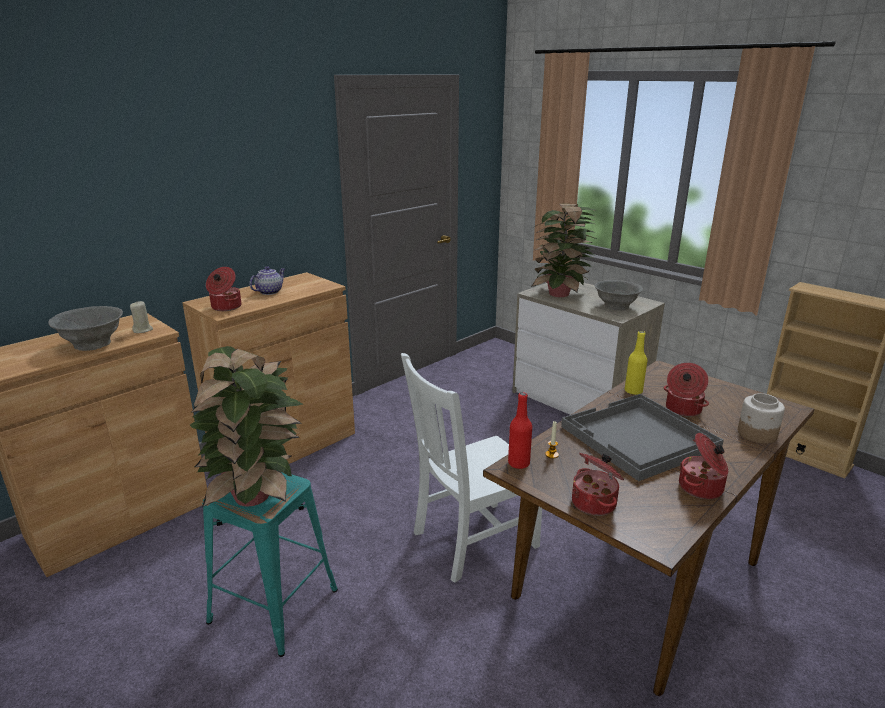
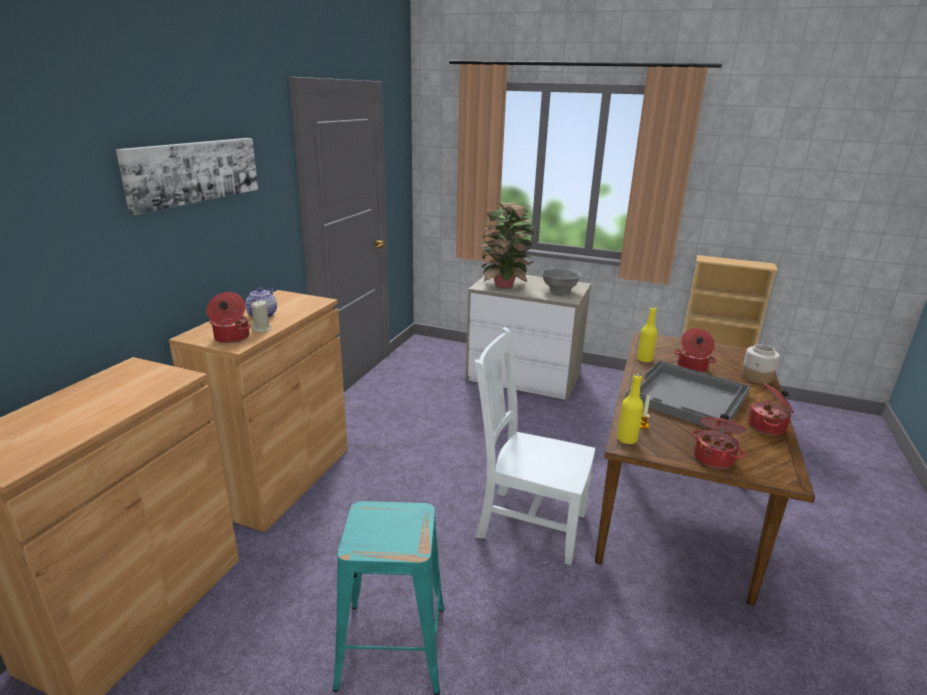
camera: 25 degrees left, 0 degrees up
grey bowl [49,306,123,351] -> none
beige candle [130,301,153,333] -> beige candle moved to [251,300,272,333]
potted plant [190,346,303,507] -> none
white chair [401,353,542,583] -> white chair turned 75 degrees clockwise [475,327,595,565]
red bottle [508,392,532,469] -> yellow bottle [617,374,644,444]
none -> picture [116,138,258,215]

